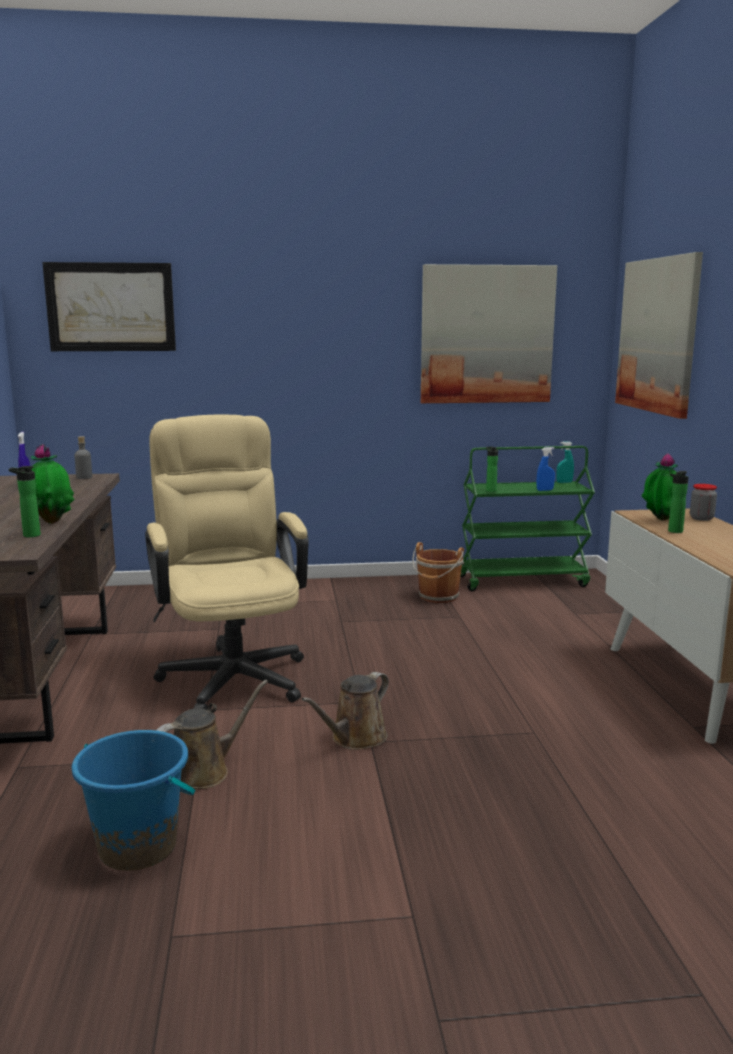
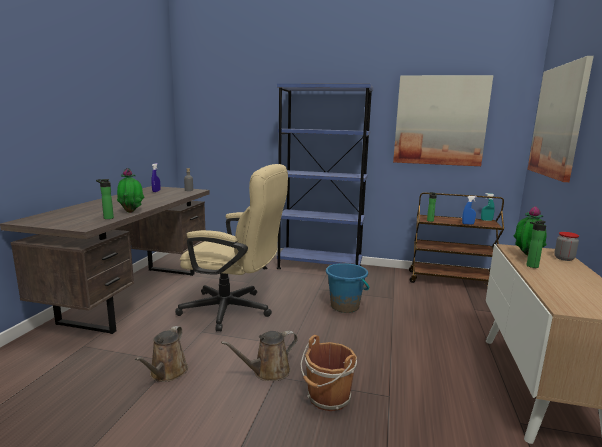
camera: 20 degrees right, 0 degrees up
picture [42,262,176,351] -> none
blue bucket [72,730,195,871] -> blue bucket moved to [326,263,369,313]
beige office chair [145,414,309,710] -> beige office chair turned 105 degrees clockwise [175,164,288,331]
brown watering can [156,680,268,789] -> brown watering can turned 120 degrees clockwise [135,326,188,382]
brown bucket [412,542,464,603] -> brown bucket moved to [300,335,357,411]
green cart [461,446,595,591] -> brown cart [409,192,504,286]
none -> blue bookcase [277,84,374,269]

